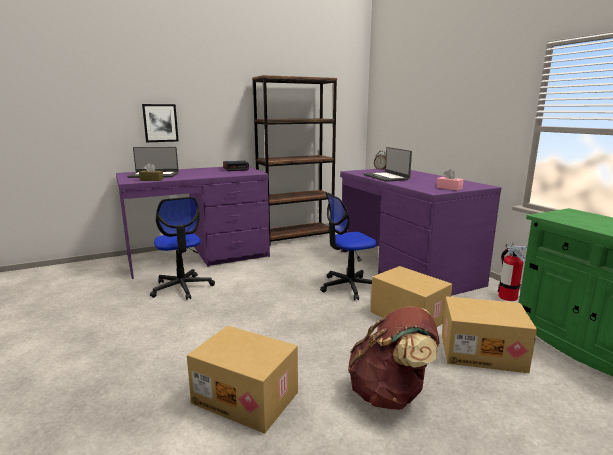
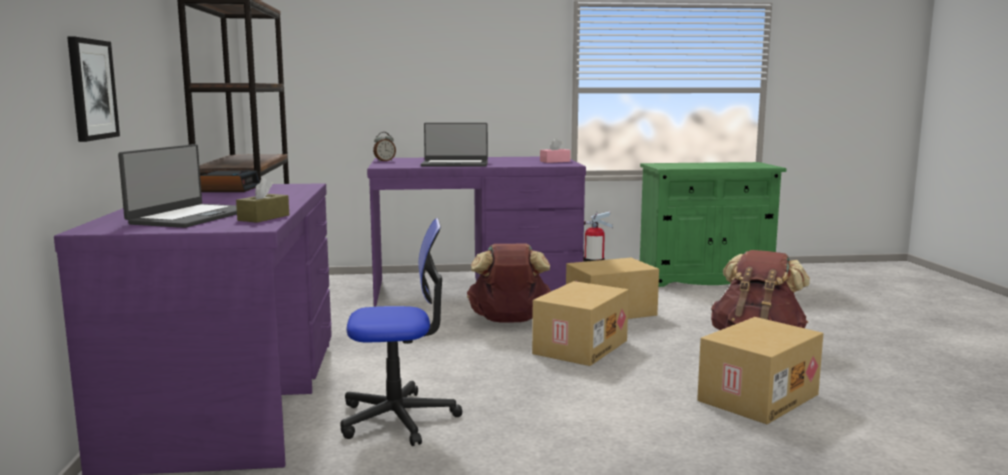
camera: 70 degrees left, 5 degrees down
office chair [320,193,376,300] -> brown backpack [467,243,551,323]
cardboard box [442,296,537,373] -> cardboard box moved to [532,281,629,366]

